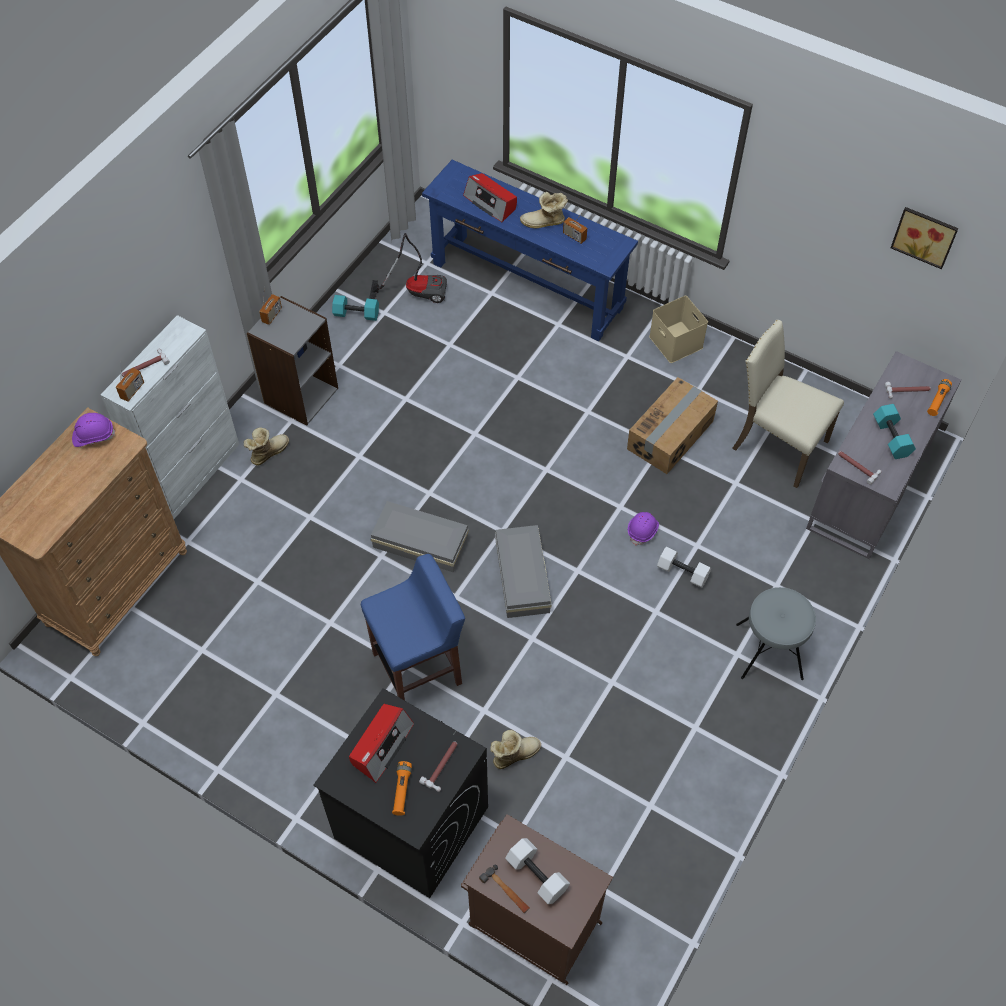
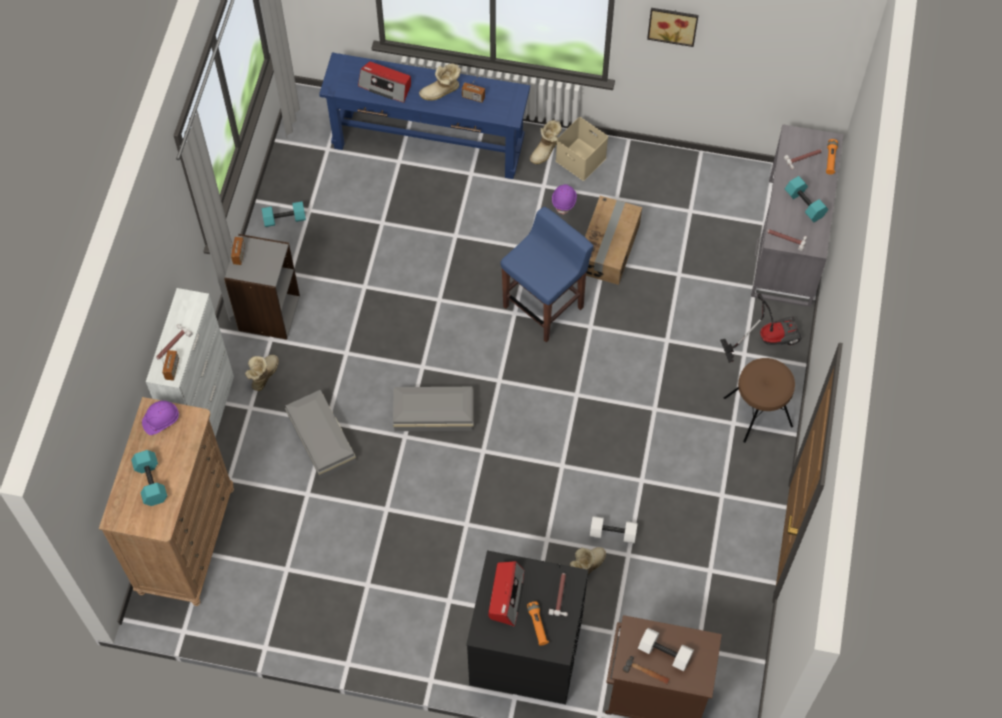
camera: 20 degrees left, 5 degrees up
blue stool [361,554,465,701] -> blue stool moved to [501,207,594,342]
vacuum cleaner [369,233,447,303] -> vacuum cleaner moved to [720,293,802,363]
grey storage box [495,525,552,618] -> grey storage box moved to [285,390,356,479]
purple hard hat [628,512,659,546] -> purple hard hat moved to [552,184,577,215]
white dumbbell [657,547,711,588] -> white dumbbell moved to [590,516,638,543]
beige chair [732,320,844,488] -> none
grey stool [736,587,816,680] -> brown stool [724,358,795,443]
picture [891,207,959,269] -> picture moved to [647,8,698,47]
none -> turquoise dumbbell [131,450,167,506]
none -> boot [530,120,562,164]

